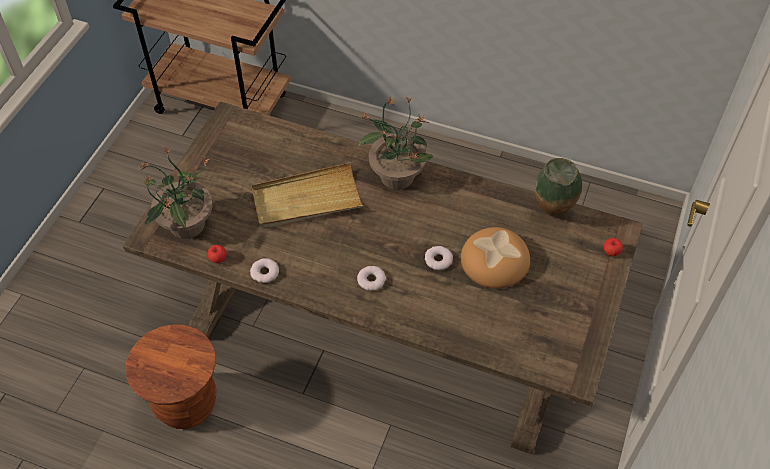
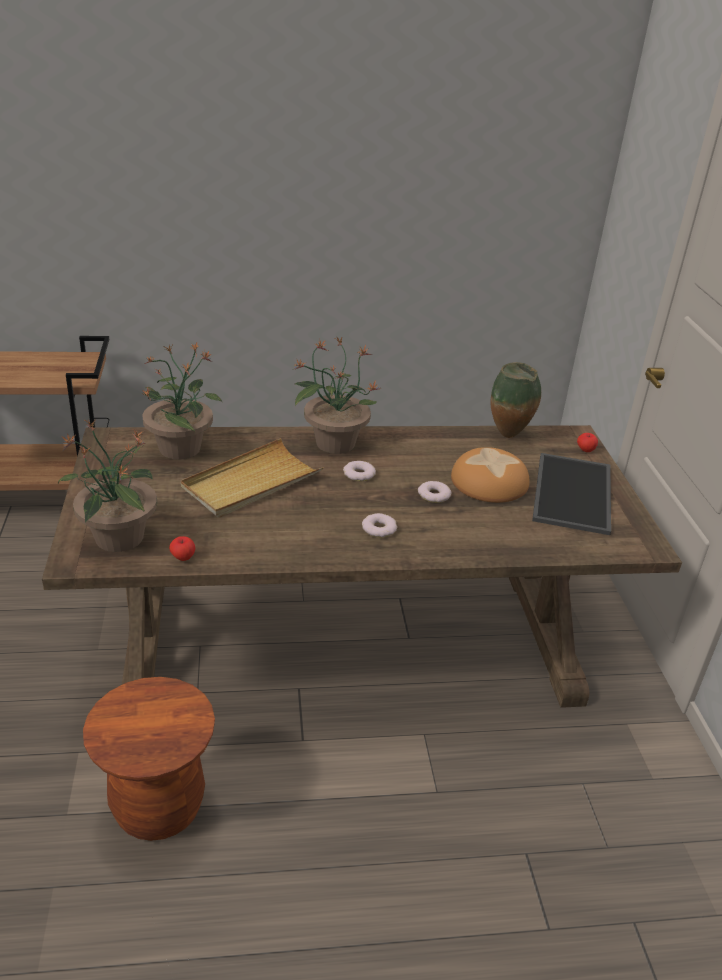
camera: 30 degrees left, 20 degrees down
donut [250,258,279,283] -> donut moved to [343,461,376,481]
none -> potted plant [141,343,222,460]
none -> tray [532,453,611,535]

